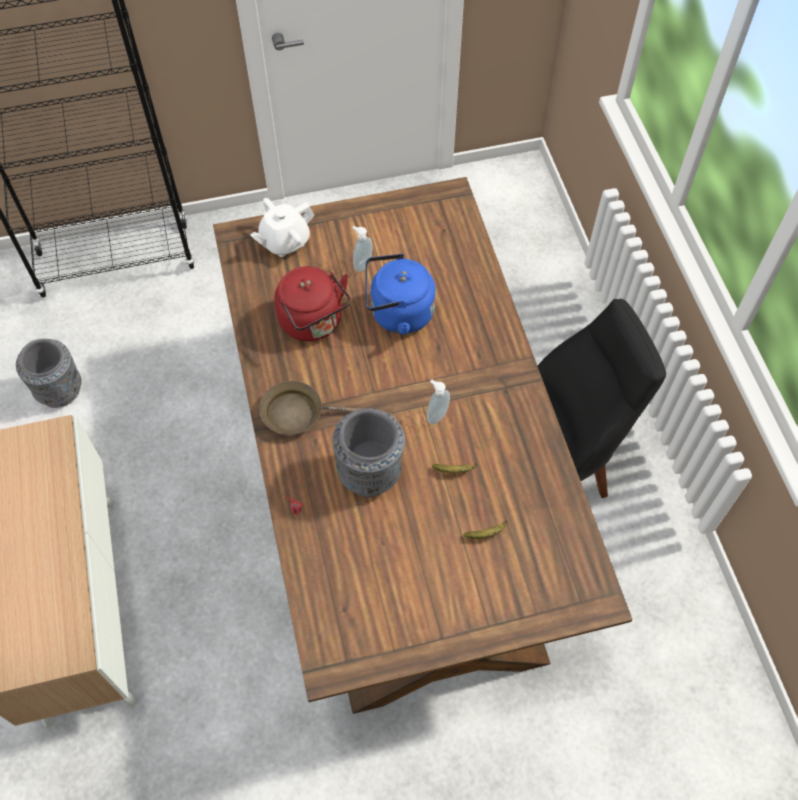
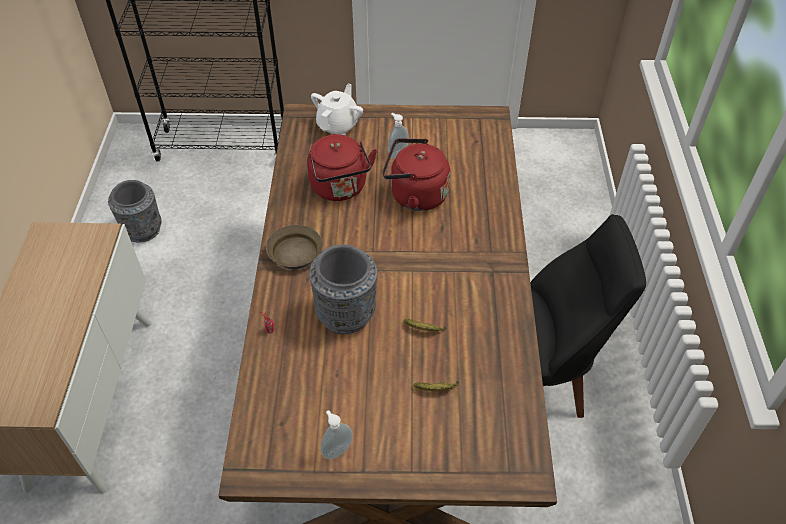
camera: 15 degrees right, 10 degrees down
white teapot [250,198,315,257] -> white teapot turned 135 degrees clockwise [311,84,363,135]
blue kettle [365,254,436,335] -> red kettle [382,138,450,211]
soap dispenser [427,380,450,424] -> soap dispenser moved to [321,410,353,459]

